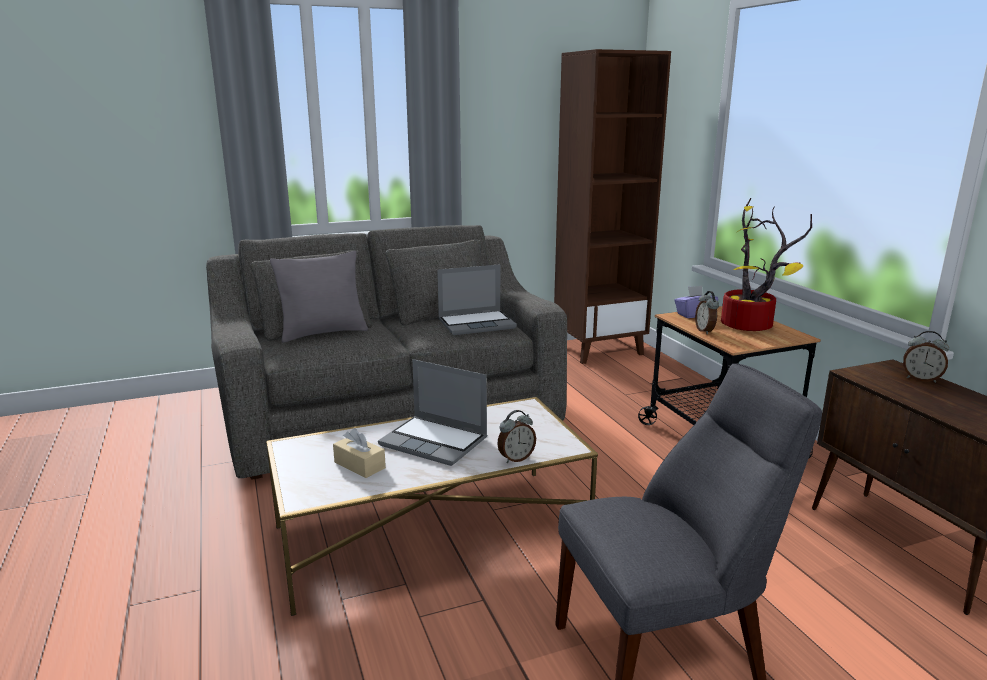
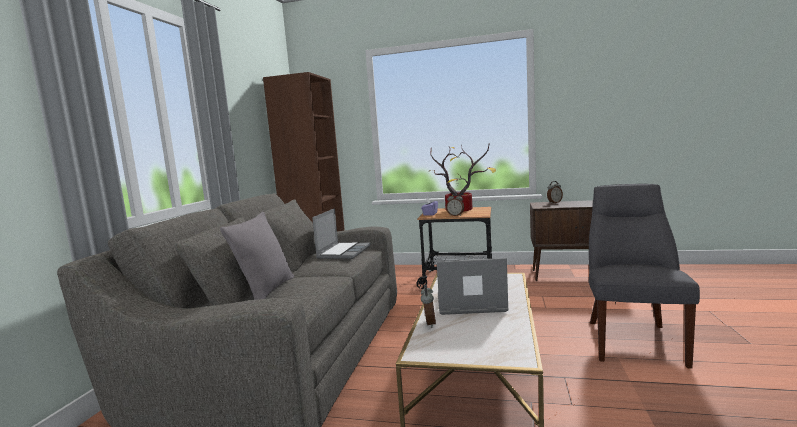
camera: 55 degrees left, 10 degrees down
beige tissue box [333,428,386,478] -> none
laptop [378,359,487,466] -> laptop turned 150 degrees counterclockwise [437,258,509,315]
alarm clock [497,410,536,463] -> alarm clock moved to [421,285,436,328]

